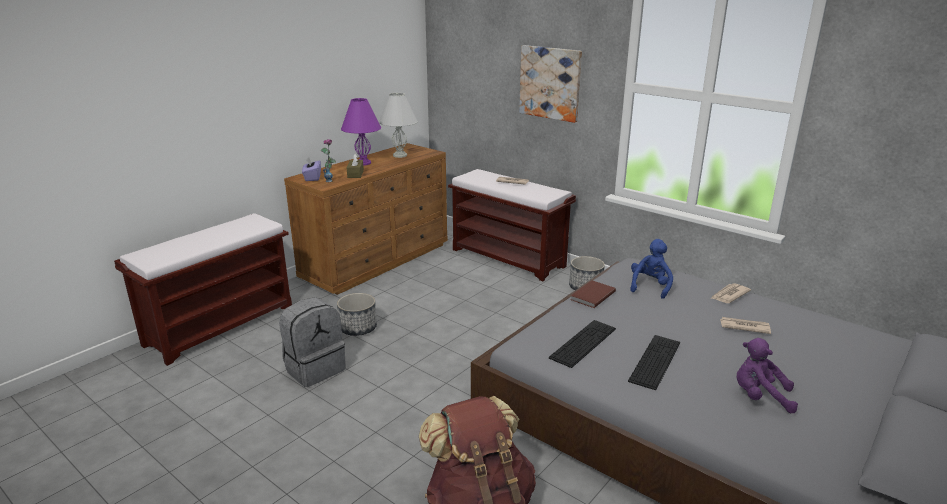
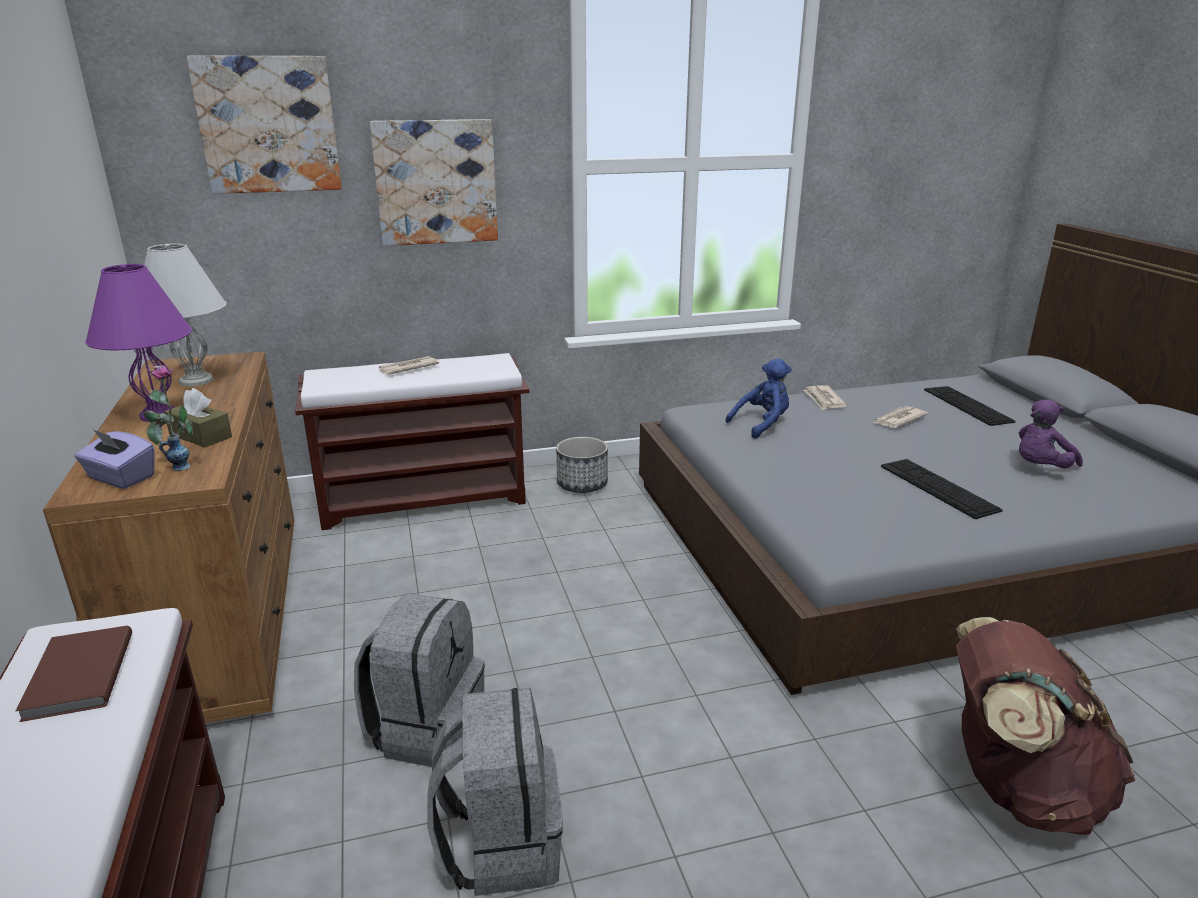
camera: 55 degrees left, 0 degrees up
planter [337,293,377,336] -> grey backpack [354,594,485,767]
keyboard [549,320,616,368] -> keyboard moved to [924,386,1016,426]
brown book [571,280,616,308] -> brown book moved to [16,626,132,722]
blue plush toy [630,239,673,299] -> blue plush toy turned 90 degrees clockwise [725,358,792,439]
none -> picture [186,55,342,194]

